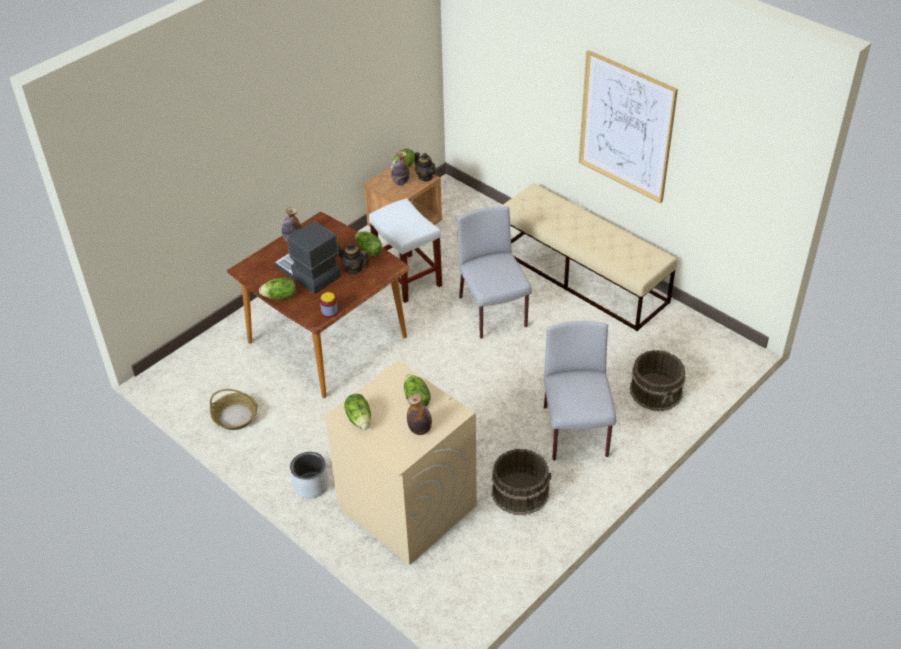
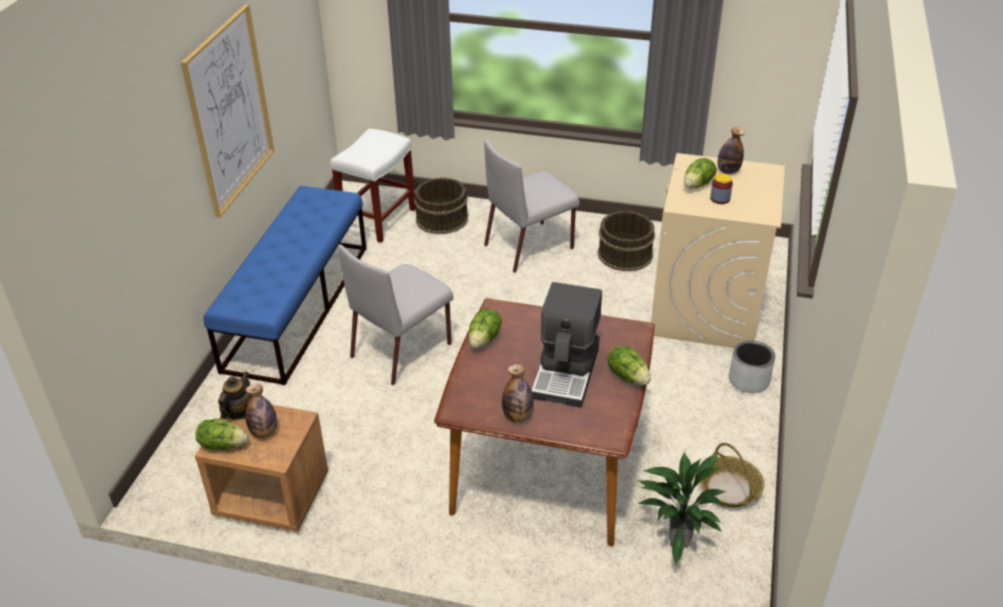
camera: 120 degrees left, 5 degrees down
jar [320,292,338,317] -> jar moved to [710,173,733,204]
teapot [337,243,369,275] -> none
lettuce [344,394,371,430] -> none
white stool [369,198,442,303] -> white stool moved to [331,128,416,243]
beige bench [500,183,677,331] -> blue bench [204,186,367,385]
none -> potted plant [638,452,727,566]

